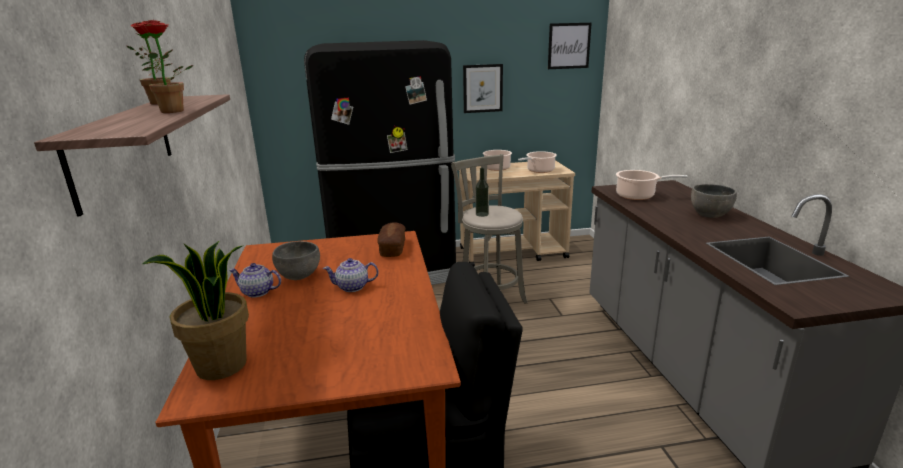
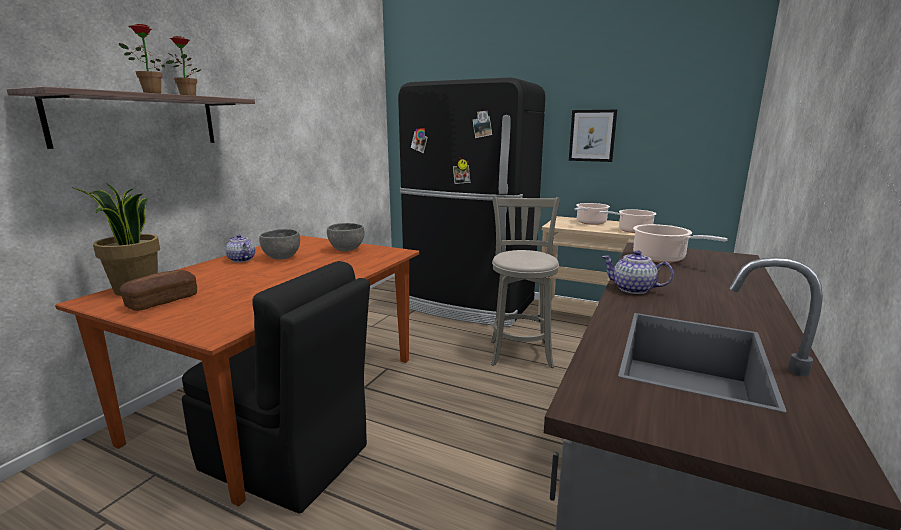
camera: 35 degrees right, 5 degrees down
teapot [323,258,379,292] -> teapot moved to [601,250,674,294]
bread [377,222,405,257] -> bread moved to [120,270,197,311]
bottle [476,167,489,217] -> none
picture [548,23,592,69] -> none
grey bowl [691,184,737,218] -> grey bowl moved to [327,223,365,252]

